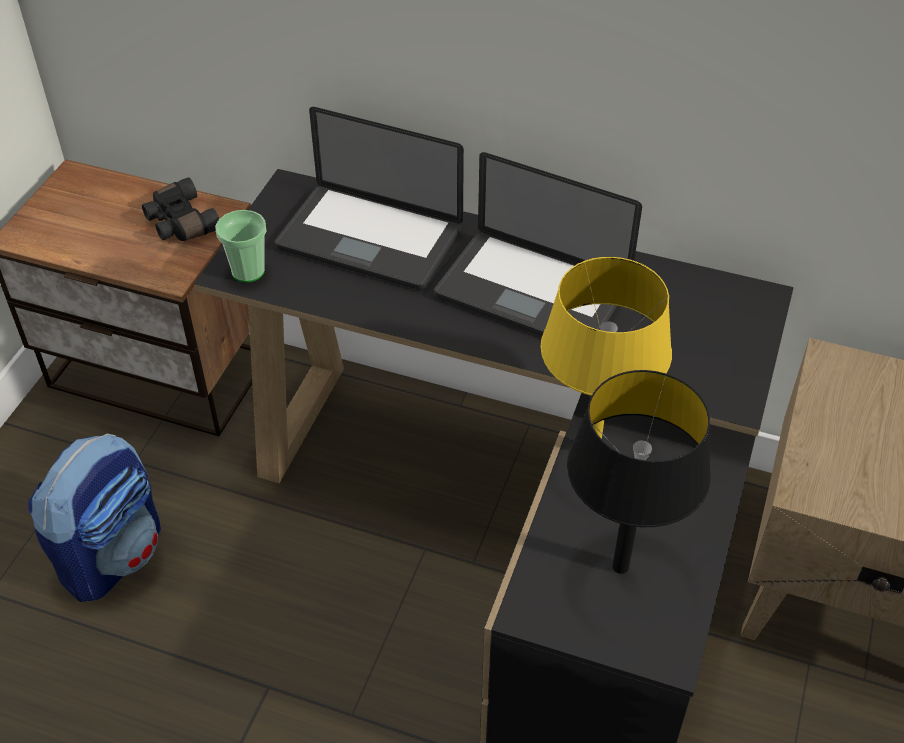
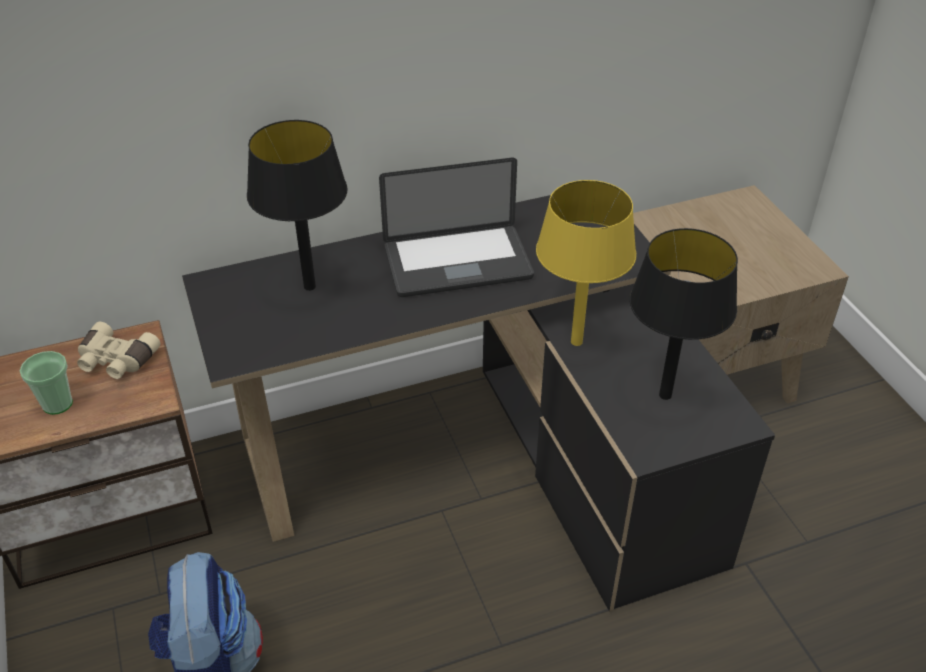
camera: 40 degrees left, 5 degrees down
black binoculars [142,177,219,241] -> beige binoculars [77,322,161,379]
cup [215,210,266,283] -> cup moved to [20,351,73,415]
laptop [275,107,464,290] -> black table lamp [247,120,348,291]

